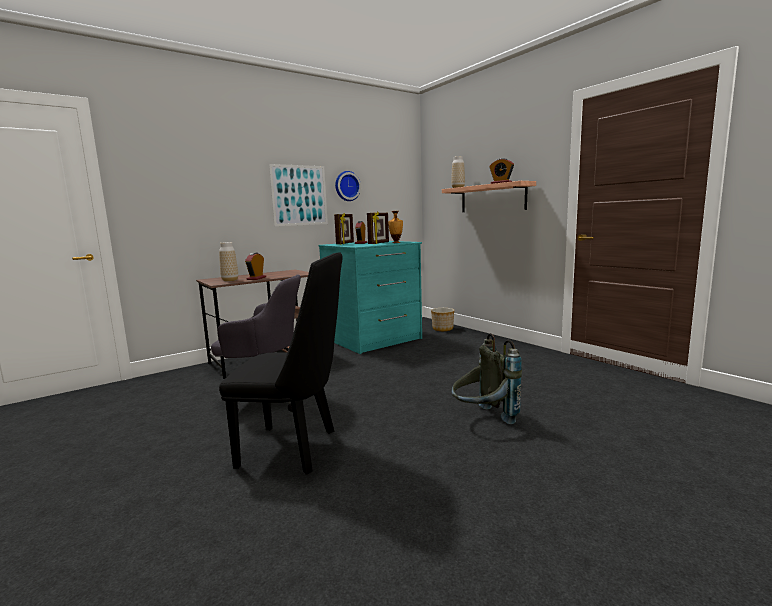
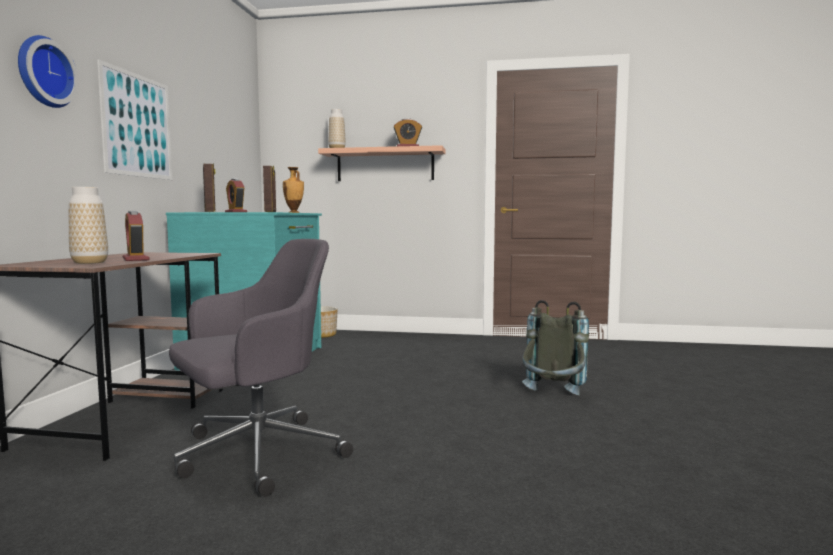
camera: 45 degrees left, 5 degrees down
black chair [219,252,342,475] -> none
wall clock [335,171,361,201] -> wall clock moved to [18,35,79,108]

